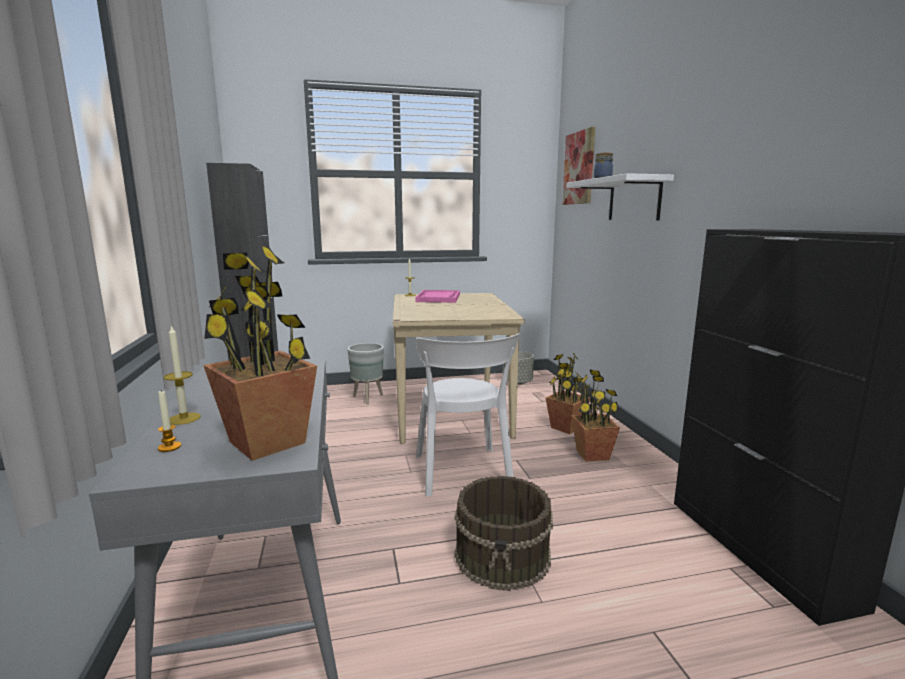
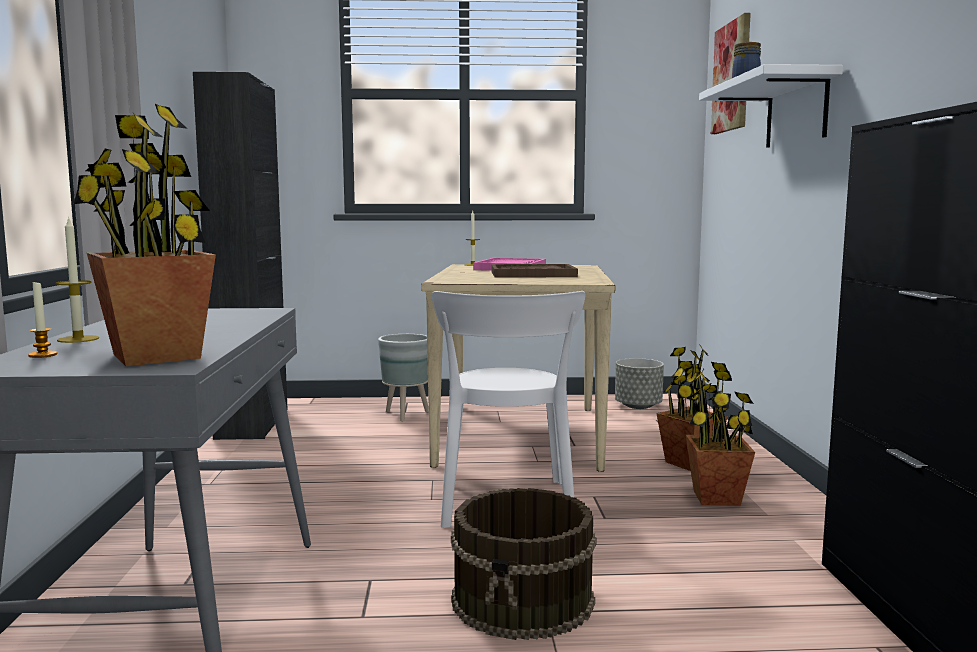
camera: 10 degrees right, 5 degrees down
none -> brown tray [491,264,578,278]

